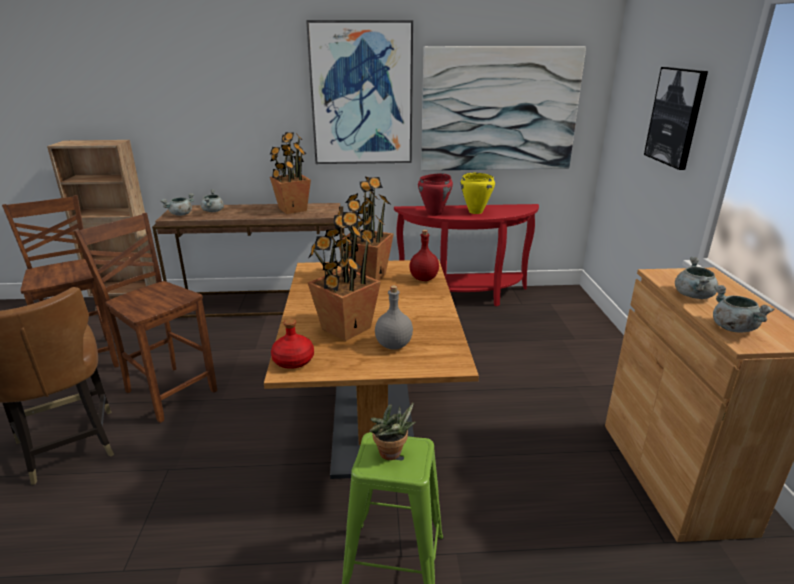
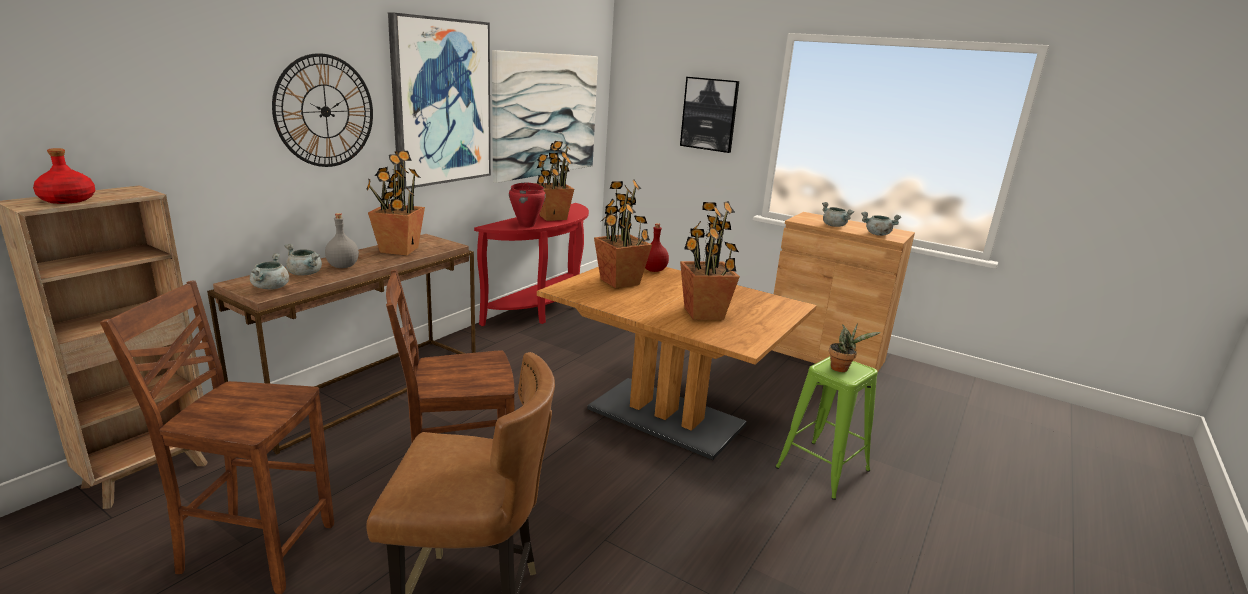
camera: 55 degrees left, 5 degrees down
red bottle [271,319,314,369] -> red bottle moved to [33,148,95,204]
grey bottle [375,285,413,350] -> grey bottle moved to [325,213,359,268]
yellow cooking pot [460,173,495,214] -> potted plant [535,141,574,221]
none -> wall clock [272,53,373,167]

